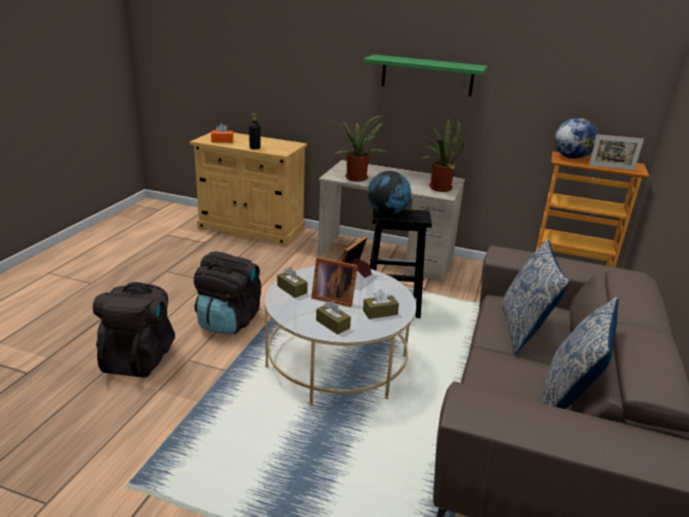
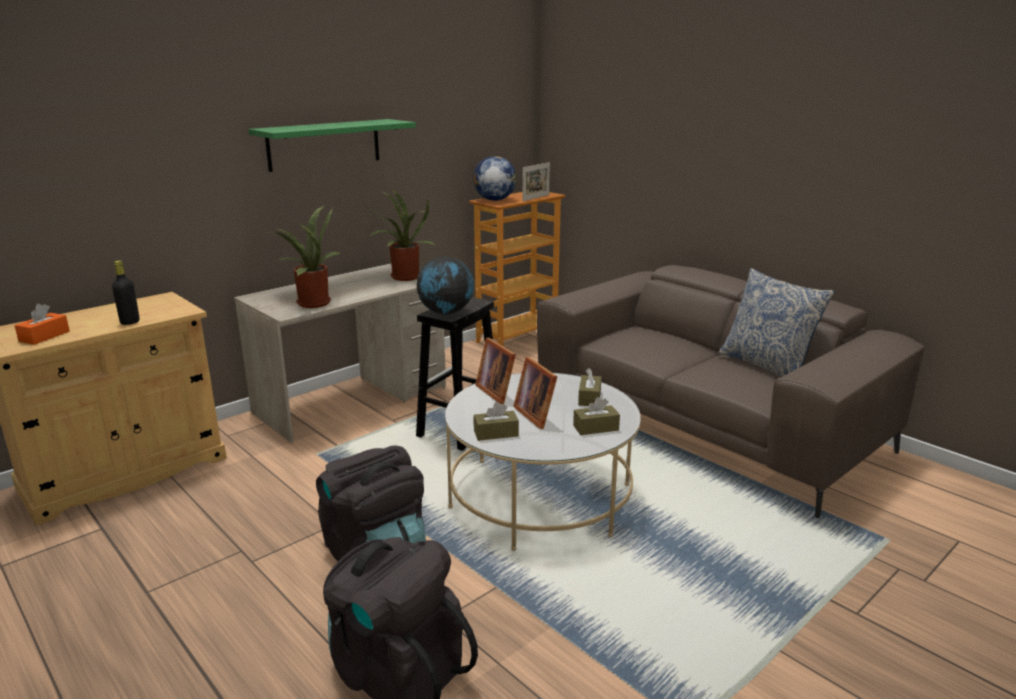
camera: 60 degrees left, 5 degrees down
picture frame [311,257,358,307] -> picture frame turned 105 degrees clockwise [513,357,557,429]
pillow [501,239,570,355] -> none

